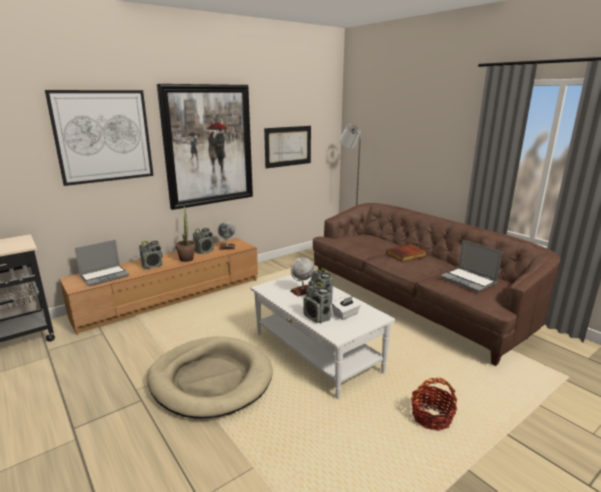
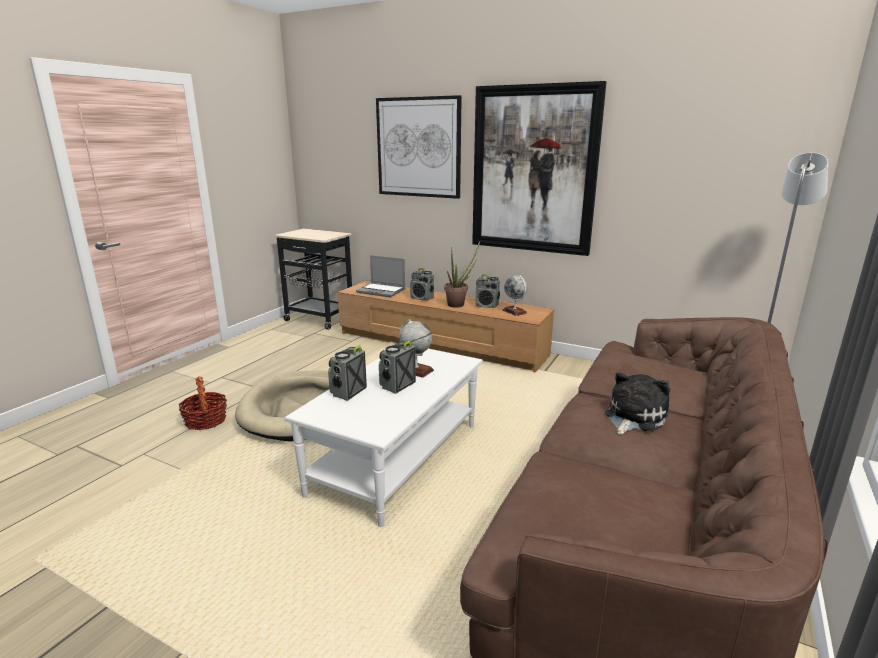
camera: 65 degrees right, 0 degrees up
picture [264,126,311,168] -> none
white tissue box [331,296,361,320] -> none
book [386,244,427,262] -> plush toy [605,373,670,435]
basket [411,378,457,431] -> basket moved to [179,377,227,430]
laptop [440,240,502,292] -> none

